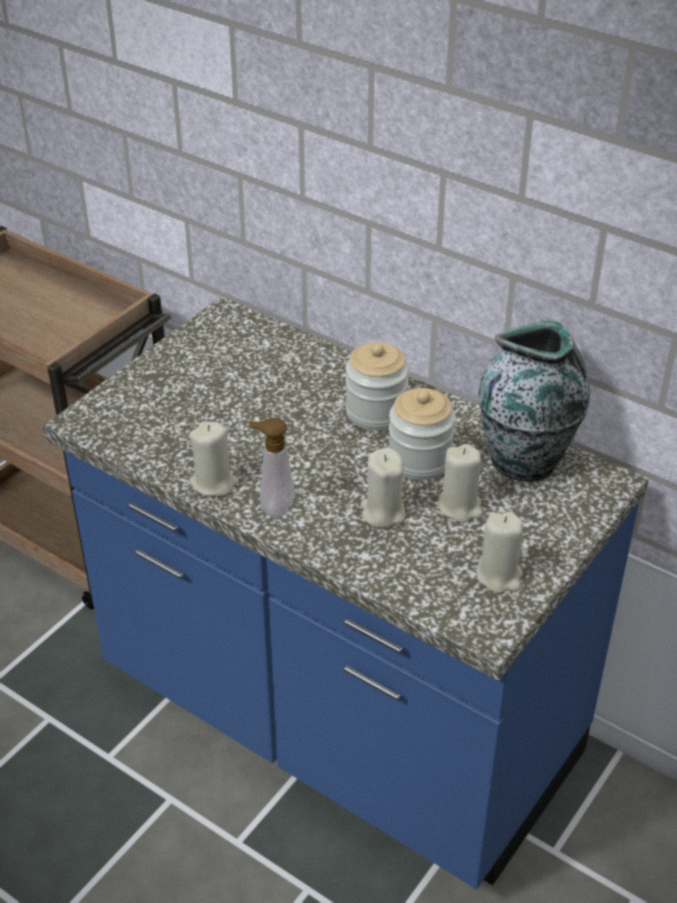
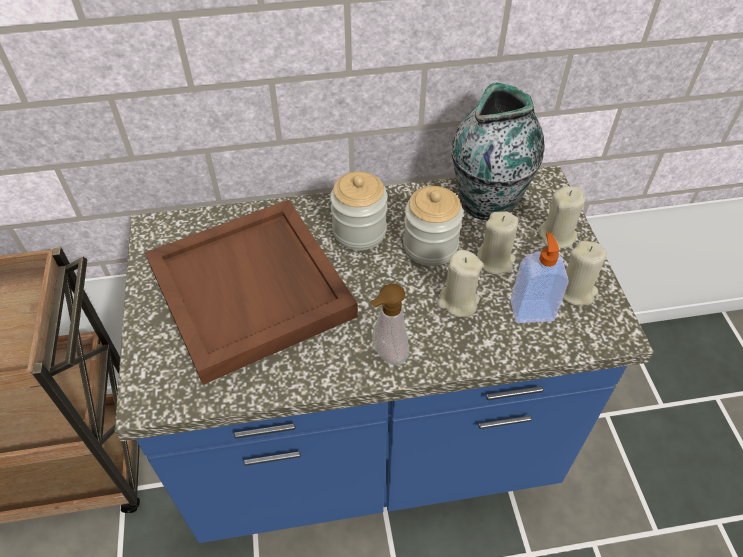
camera: 45 degrees left, 10 degrees up
beige candle [189,422,239,496] -> beige candle moved to [538,186,585,248]
none -> brown tray [145,200,358,385]
none -> soap dispenser [510,233,569,323]

